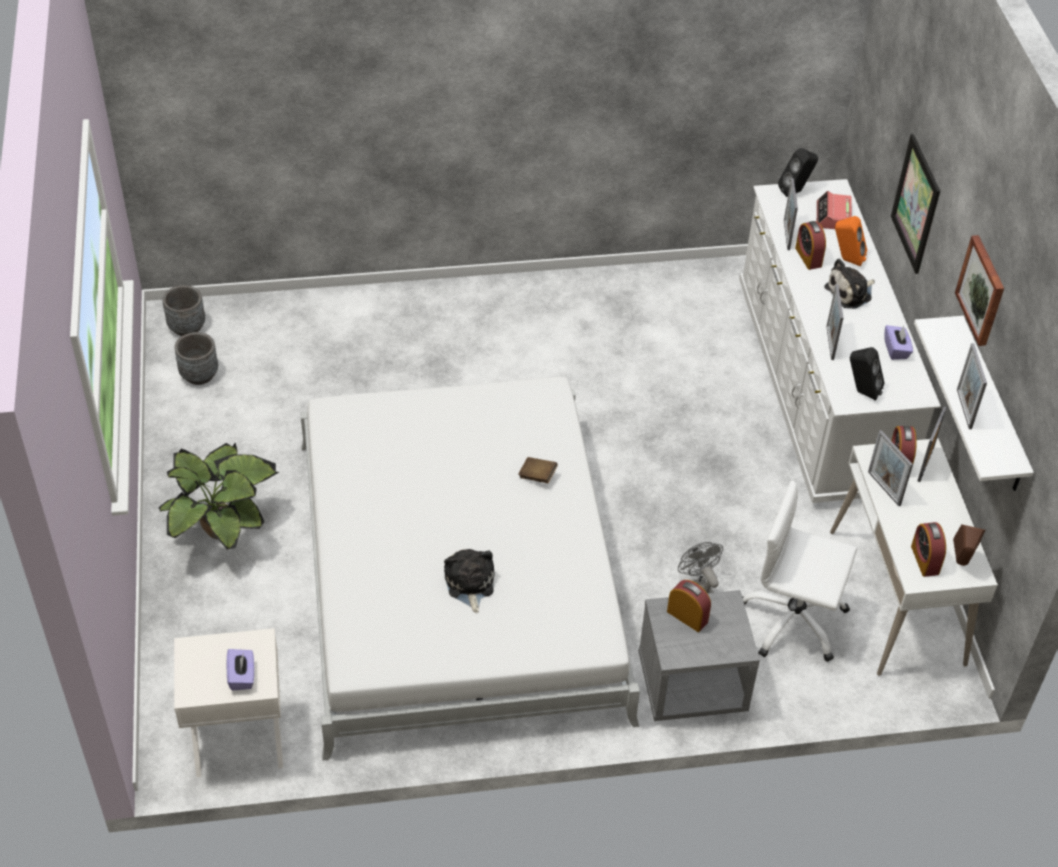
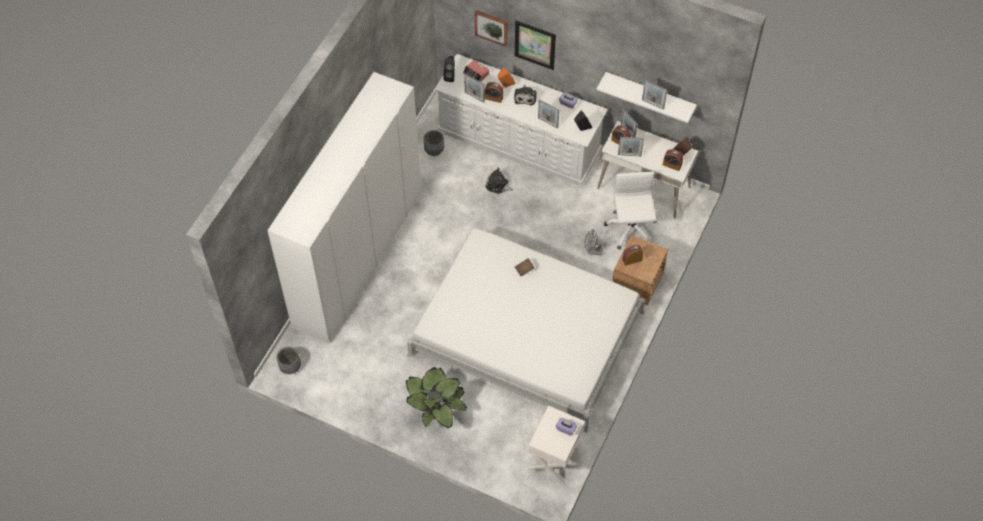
camera: 55 degrees left, 10 degrees up
grey planter [174,332,218,385] -> grey planter moved to [424,130,444,156]
plush toy [444,549,494,613] -> plush toy moved to [485,167,513,194]
grey nightstand [639,590,760,721] -> brown nightstand [612,235,668,305]
white office chair [742,481,857,662] -> white office chair turned 120 degrees clockwise [604,171,656,250]
picture [955,235,1004,346] -> picture moved to [475,10,508,47]
none -> white wardrobe [267,72,422,343]

